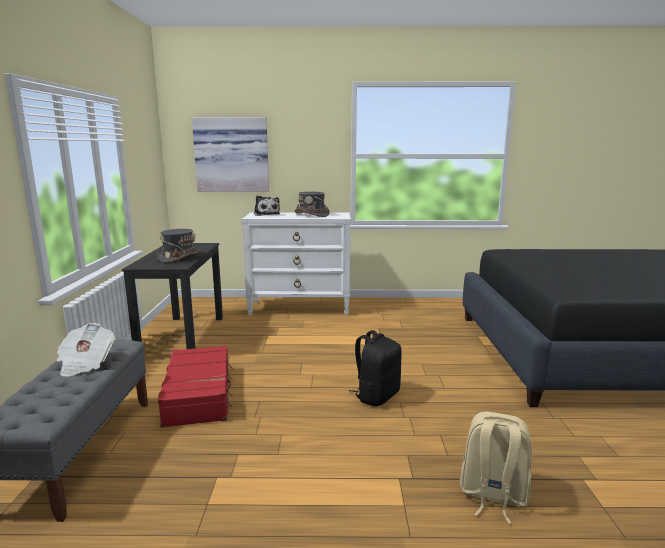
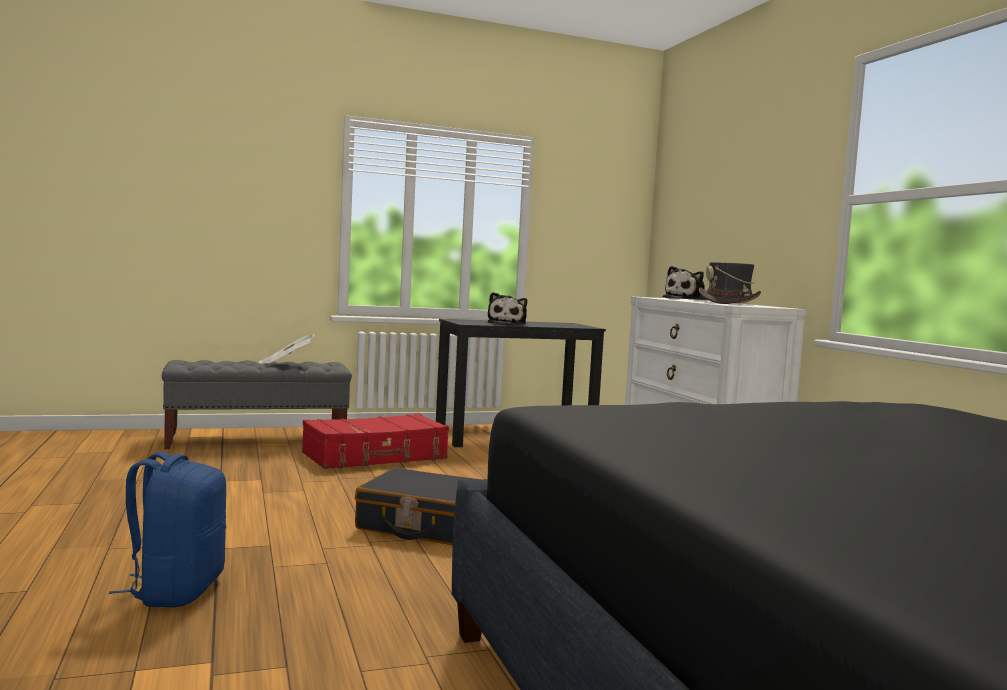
camera: 70 degrees right, 10 degrees down
grey hat [156,229,200,263] -> plush toy [488,292,527,325]
picture [192,117,269,192] -> none
black backpack [349,330,402,406] -> black suitcase [355,467,480,545]
beige backpack [460,412,532,524] -> blue backpack [109,452,226,607]

